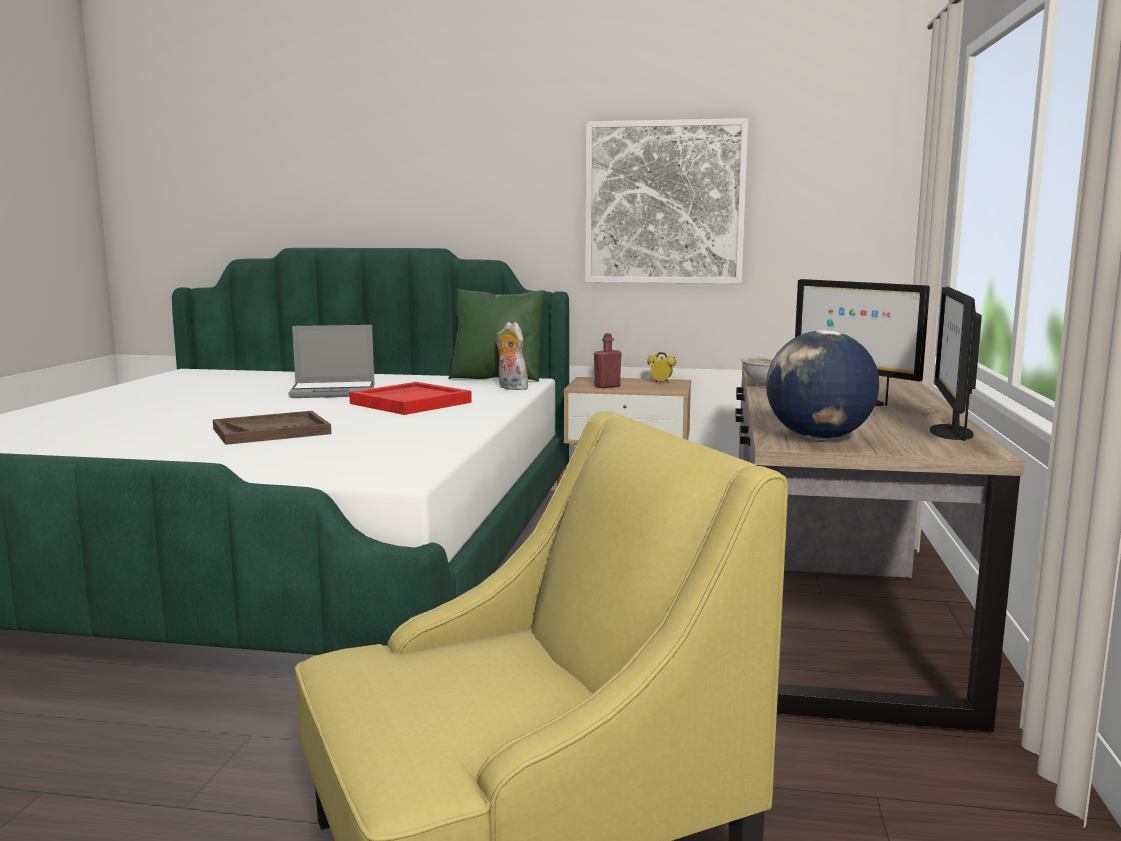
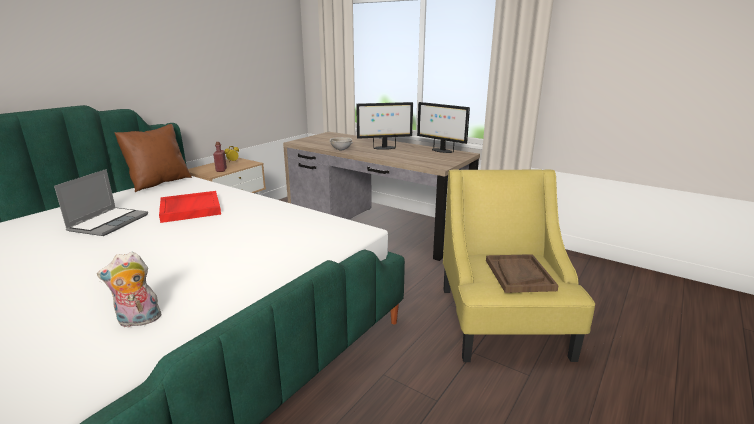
camera: 65 degrees left, 10 degrees up
brown tray [213,411,331,445] -> brown tray moved to [486,254,559,293]
green pillow [448,289,546,382] -> brown pillow [114,124,192,192]
plush toy [496,322,532,390] -> plush toy moved to [97,252,162,328]
picture [585,118,748,284] -> none
globe [766,330,879,440] -> none

